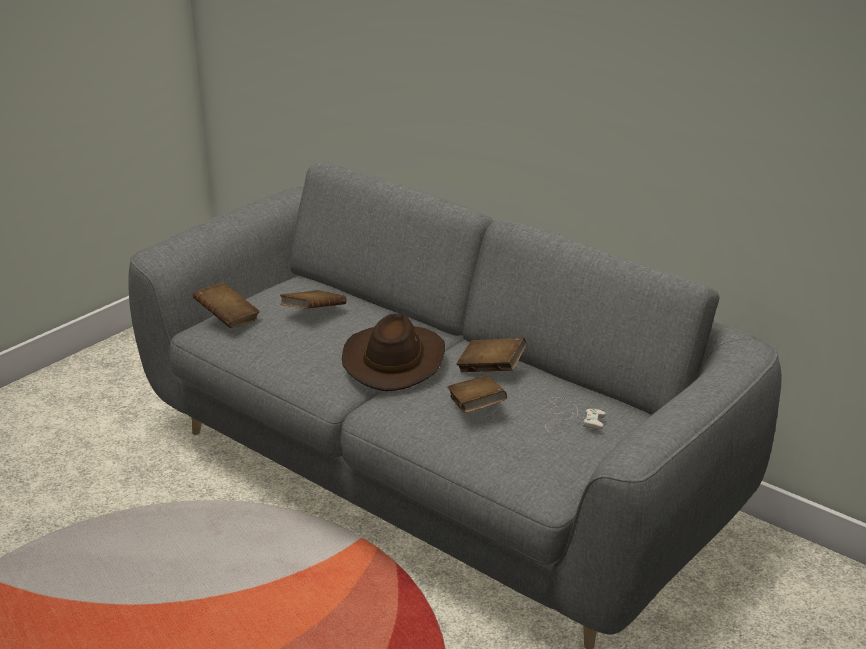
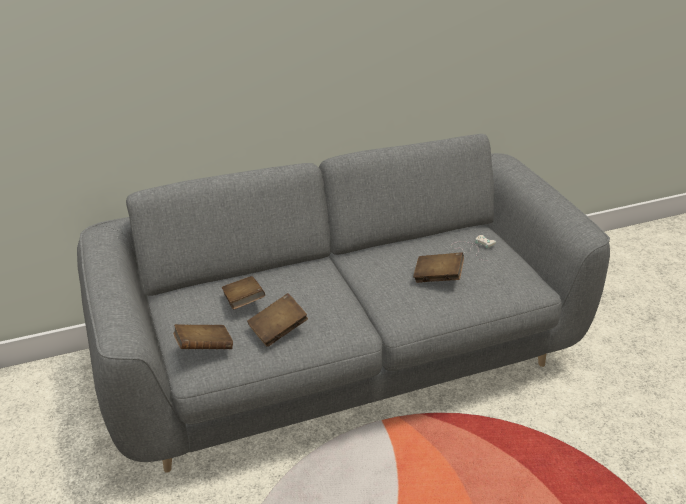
camera: 60 degrees left, 5 degrees up
brown hat [342,314,445,391] -> none
brown book [456,338,526,372] -> brown book moved to [247,293,308,347]

